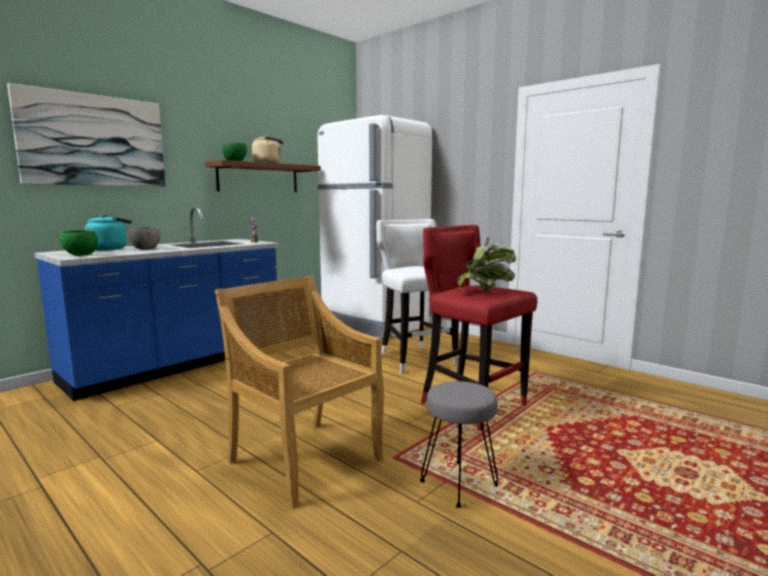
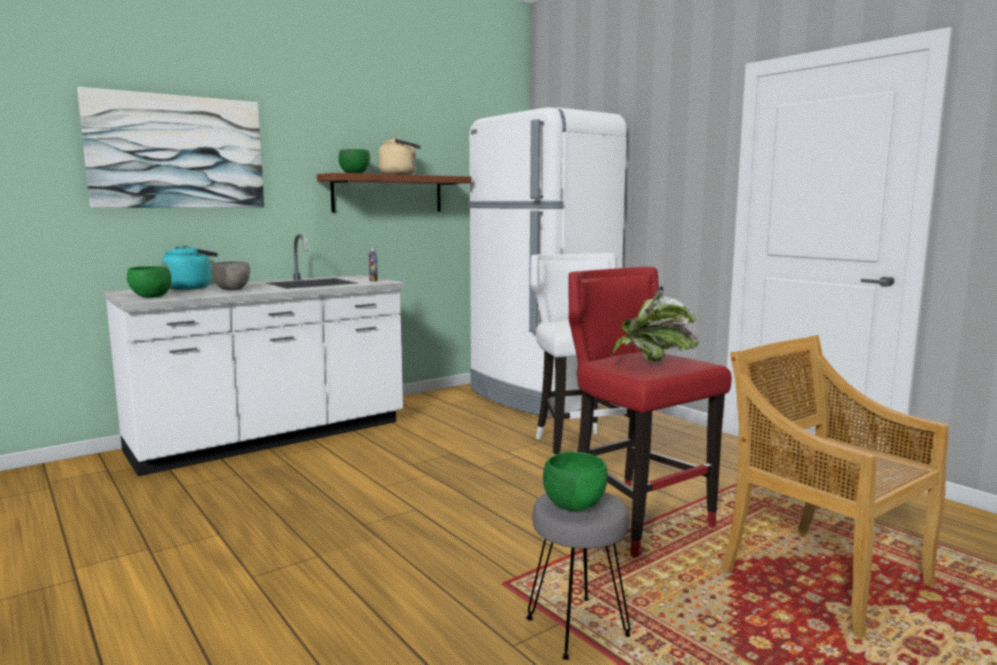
camera: 10 degrees right, 0 degrees up
blue counter [34,207,279,401] -> white counter [103,234,404,476]
beige chair [215,276,384,509] -> beige chair moved to [721,335,949,638]
none -> green bowl [543,452,608,511]

